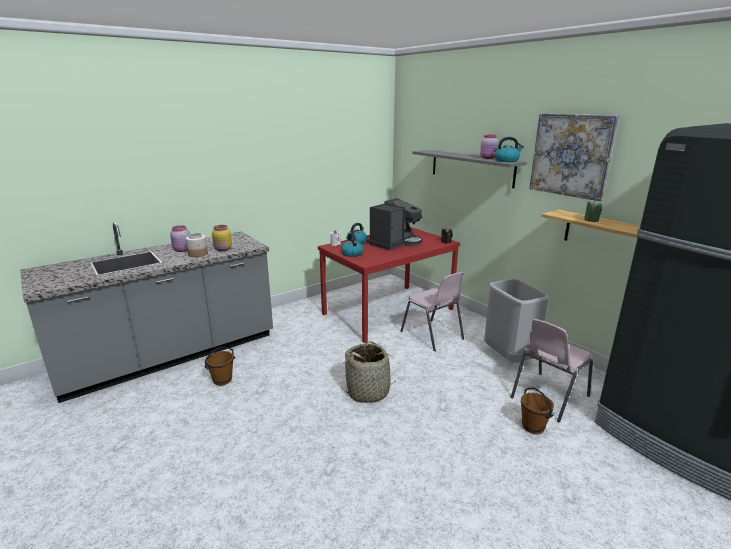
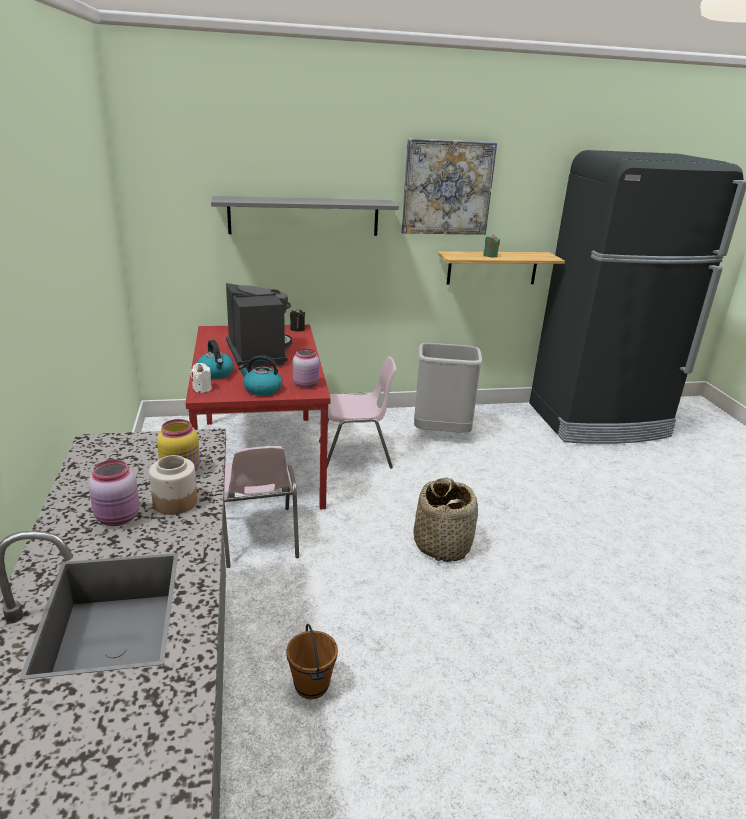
camera: 65 degrees left, 5 degrees up
pink jar [480,135,498,159] -> pink jar moved to [293,348,319,388]
kettle [495,137,524,162] -> none
pink chair [511,319,593,423] -> pink chair moved to [223,446,299,568]
brown bucket [521,387,554,434] -> none

